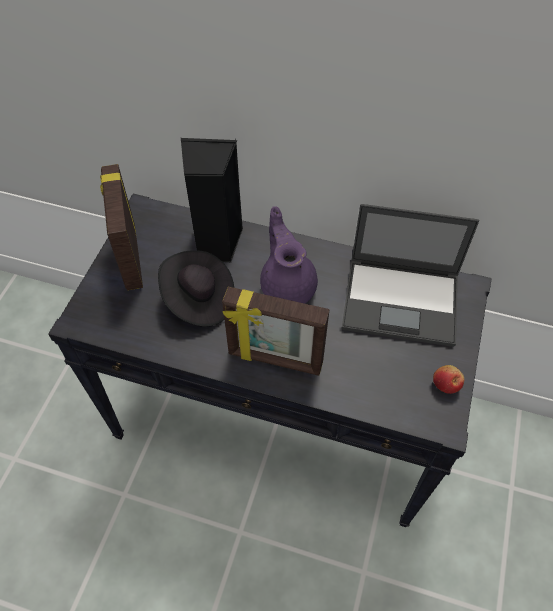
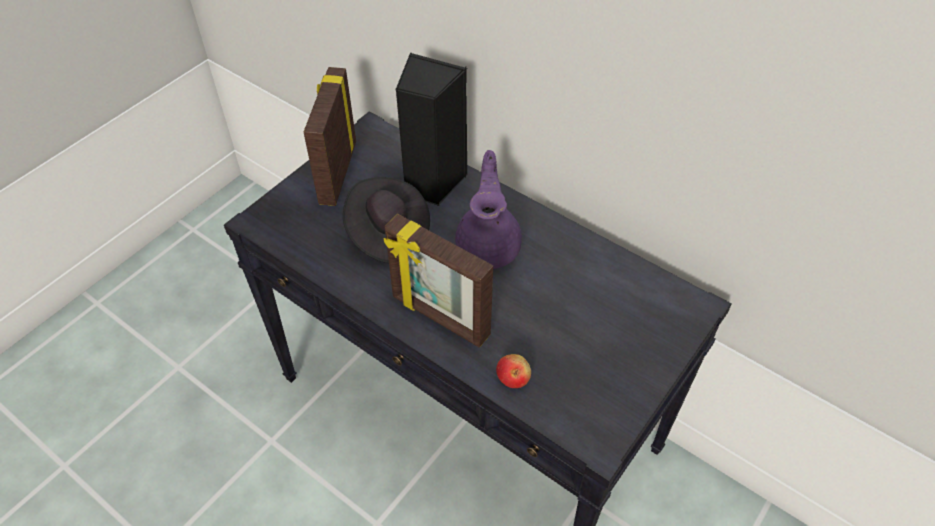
camera: 20 degrees right, 5 degrees down
laptop [342,204,479,347] -> none
apple [433,365,464,394] -> apple moved to [496,354,531,388]

